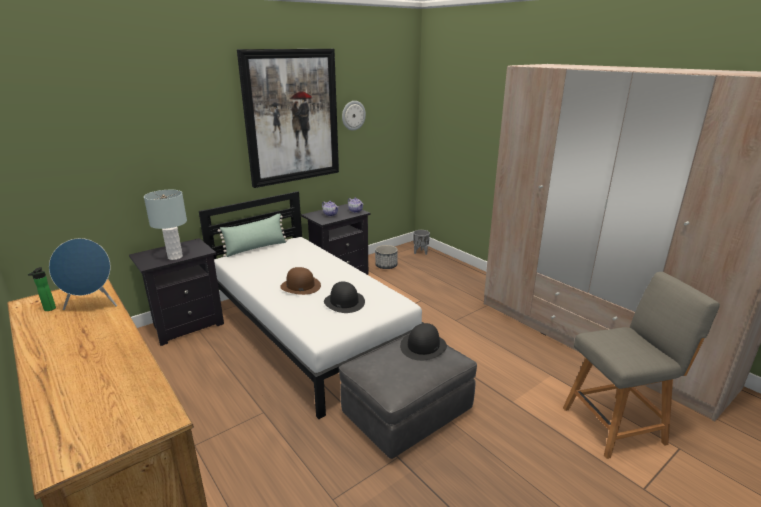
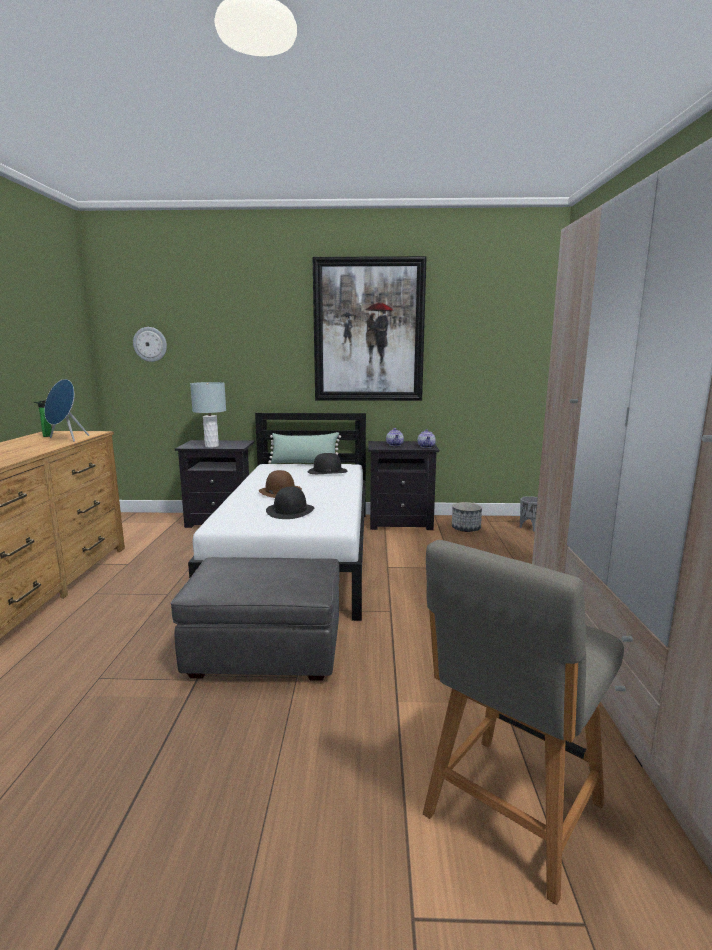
camera: 40 degrees right, 10 degrees down
wall clock [342,101,366,131] -> wall clock moved to [133,327,167,362]
black hat [400,323,447,361] -> black hat moved to [308,453,347,474]
grey chair [563,272,720,459] -> grey chair turned 105 degrees clockwise [423,540,624,905]

